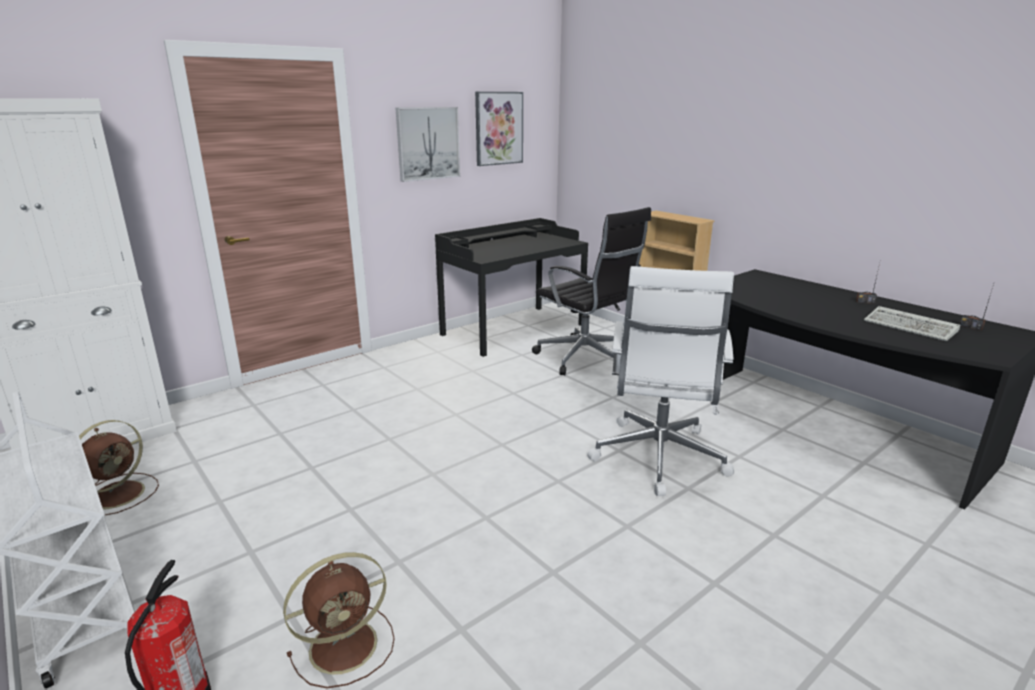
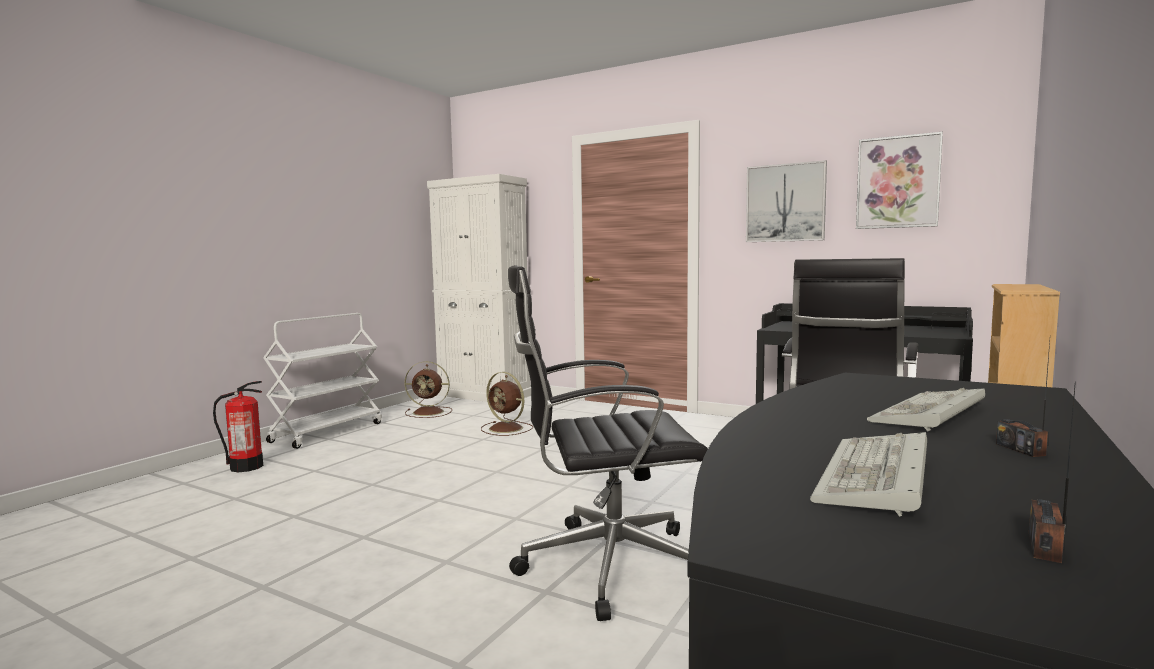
camera: 70 degrees right, 15 degrees down
brown fan [283,552,395,688] -> brown fan moved to [481,372,533,436]
white office chair [587,266,734,496] -> black office chair [508,265,708,621]
none -> keyboard [867,388,986,432]

